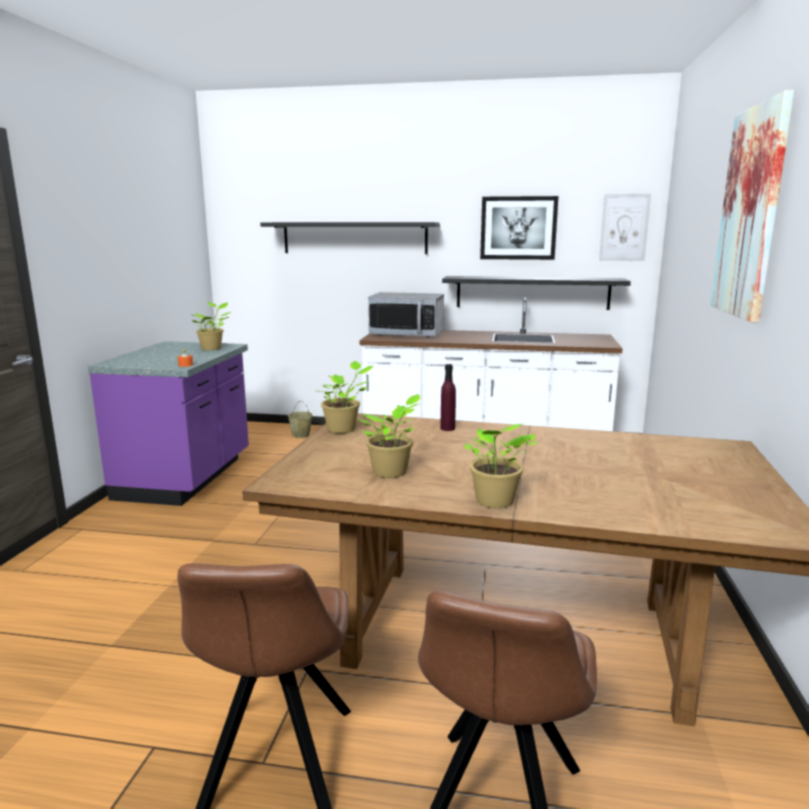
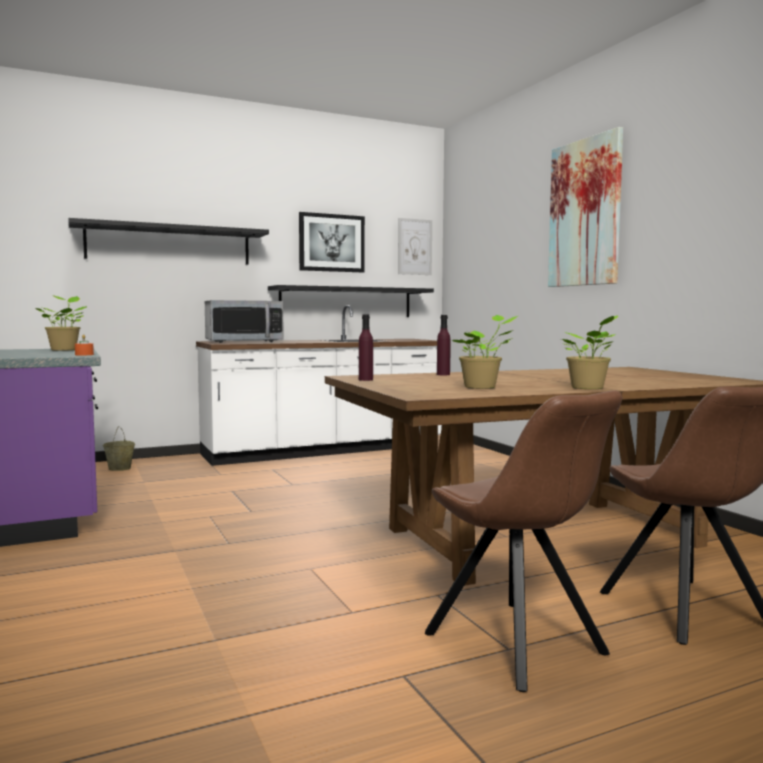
camera: 35 degrees left, 10 degrees down
potted plant [321,361,373,433] -> purple bottle [359,315,373,381]

